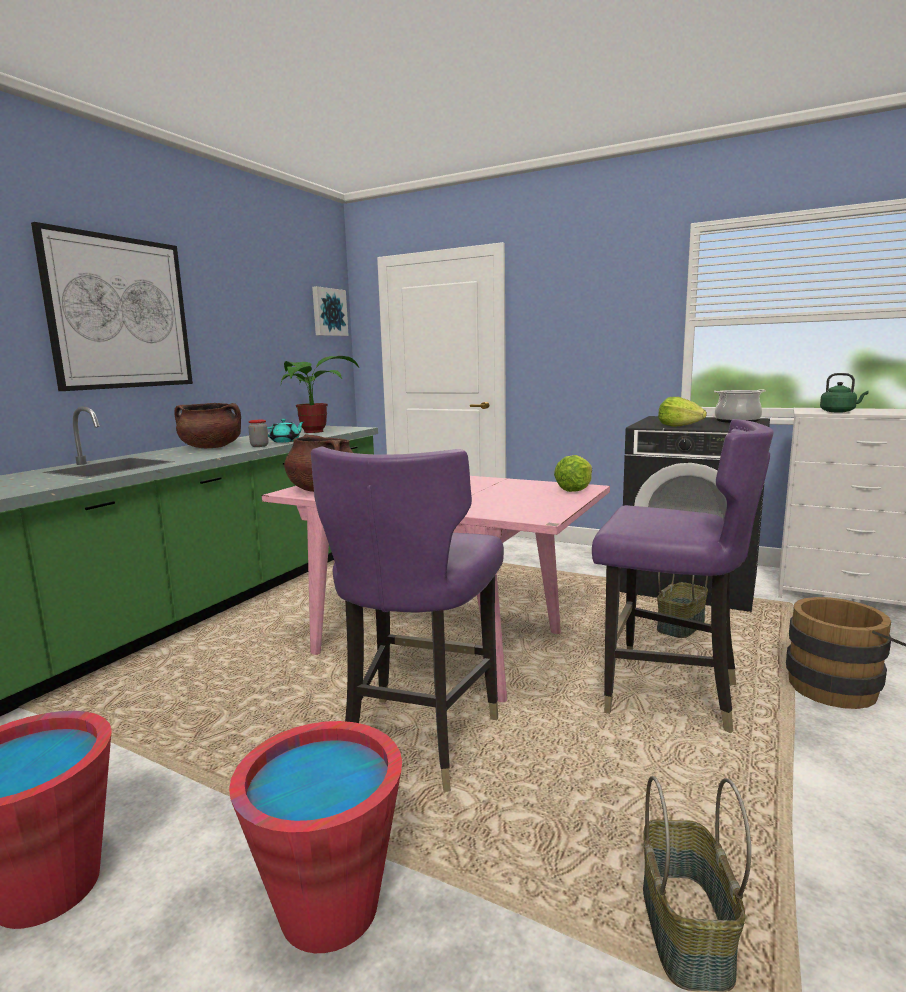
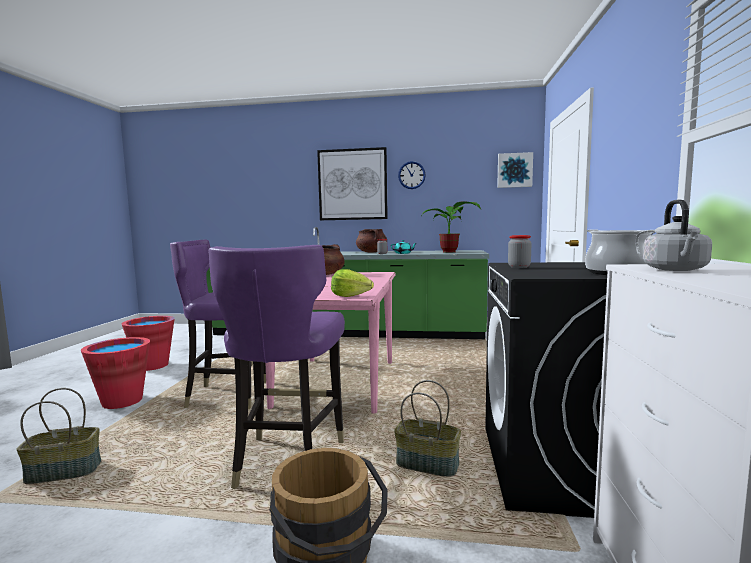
camera: 70 degrees right, 5 degrees down
lettuce [658,397,707,427] -> jar [508,235,532,268]
green kettle [820,373,869,413] -> grey kettle [643,200,712,271]
none -> wall clock [398,161,426,189]

